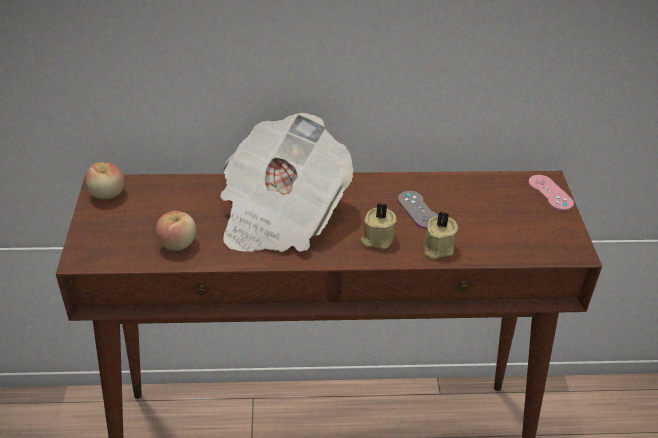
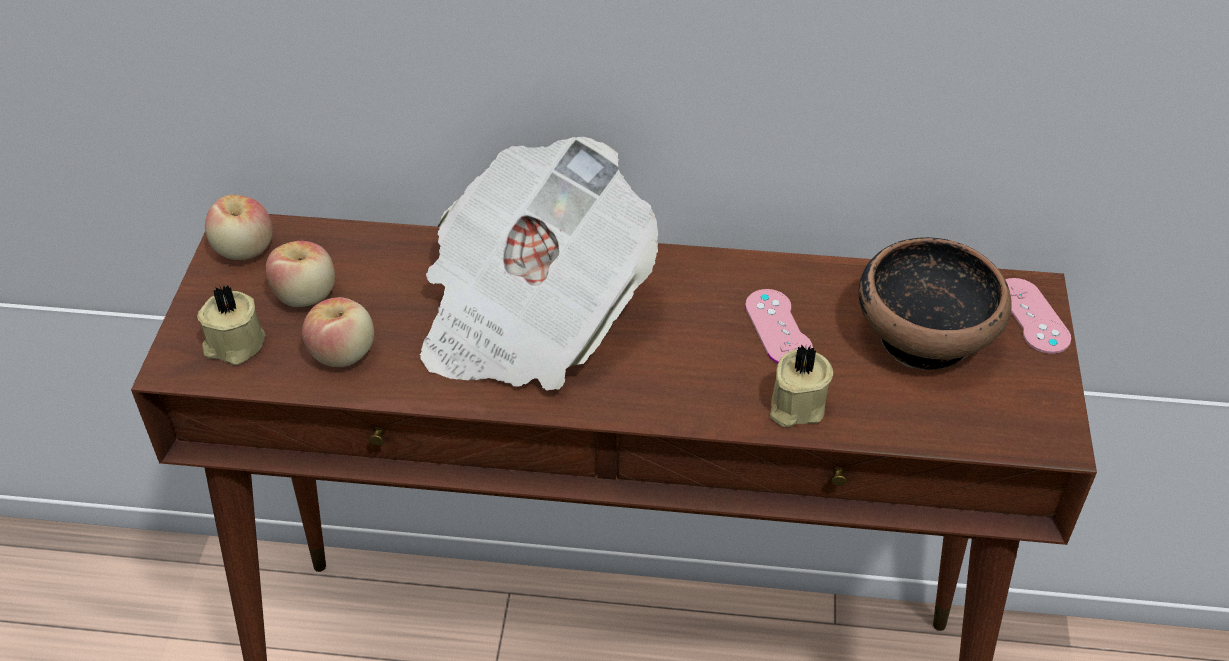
camera: 10 degrees right, 5 degrees up
beige candle [360,203,397,249] -> beige candle moved to [197,285,265,365]
grey game controller [398,191,438,228] -> pink game controller [745,289,813,363]
none -> apple [265,241,335,307]
none -> bowl [859,237,1012,370]

